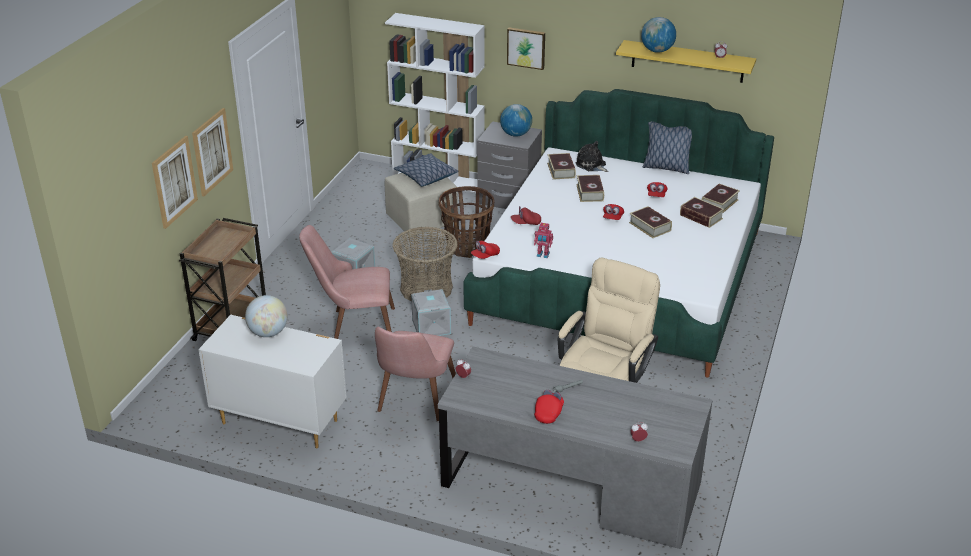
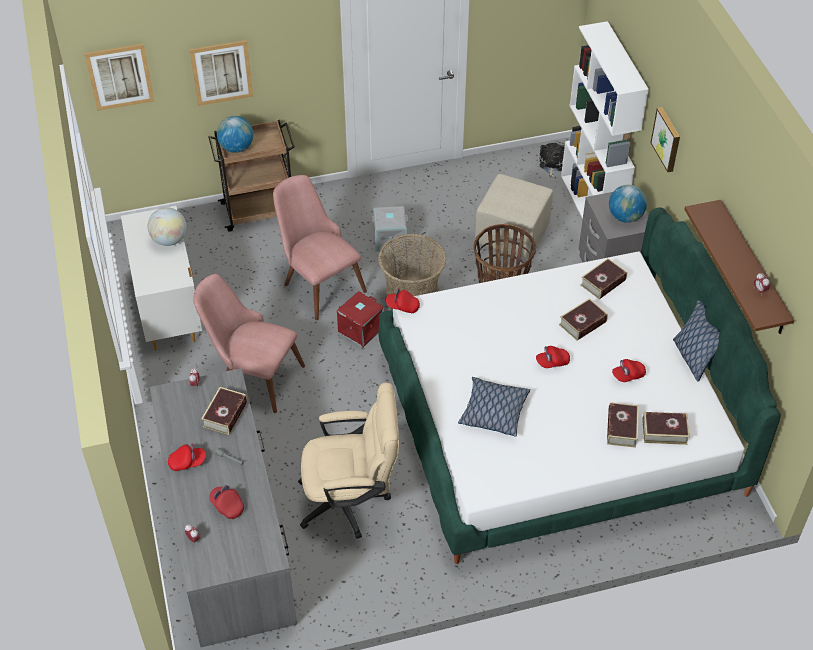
camera: 55 degrees right, 15 degrees up
picture [192,108,233,196] -> picture moved to [84,44,154,111]
pink chair [375,326,456,421] -> pink chair turned 45 degrees clockwise [193,274,305,413]
pillow [394,153,458,187] -> pillow moved to [458,377,530,437]
grey storage box [411,289,451,336] -> red storage box [337,291,384,348]
red cap [511,206,541,225] -> red cap moved to [209,485,244,519]
toy robot [534,223,553,258] -> none
plush toy [576,141,609,172] -> plush toy moved to [539,143,565,178]
yellow shelf [616,40,756,83] -> brown shelf [684,200,794,334]
book [629,206,672,238] -> book moved to [201,387,247,435]
globe [641,17,676,53] -> globe moved to [217,116,253,153]

